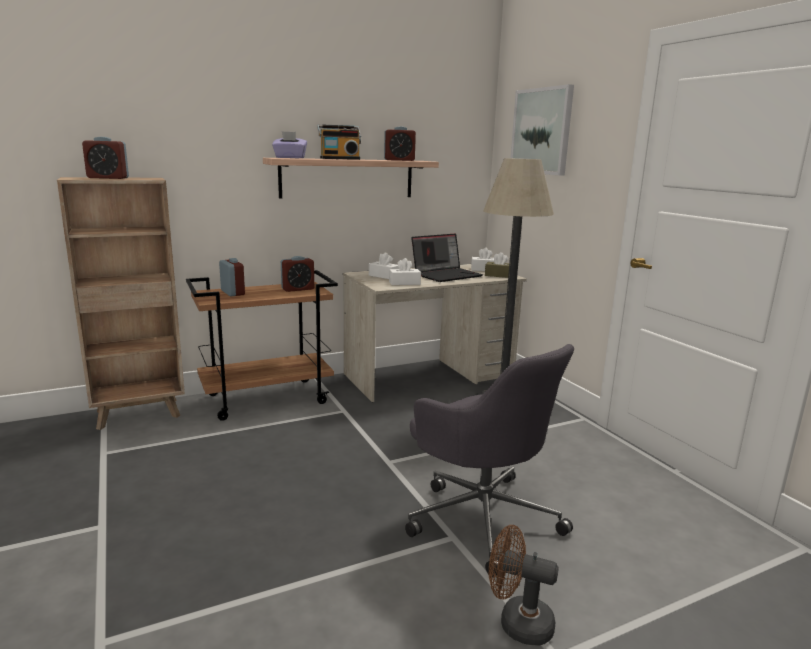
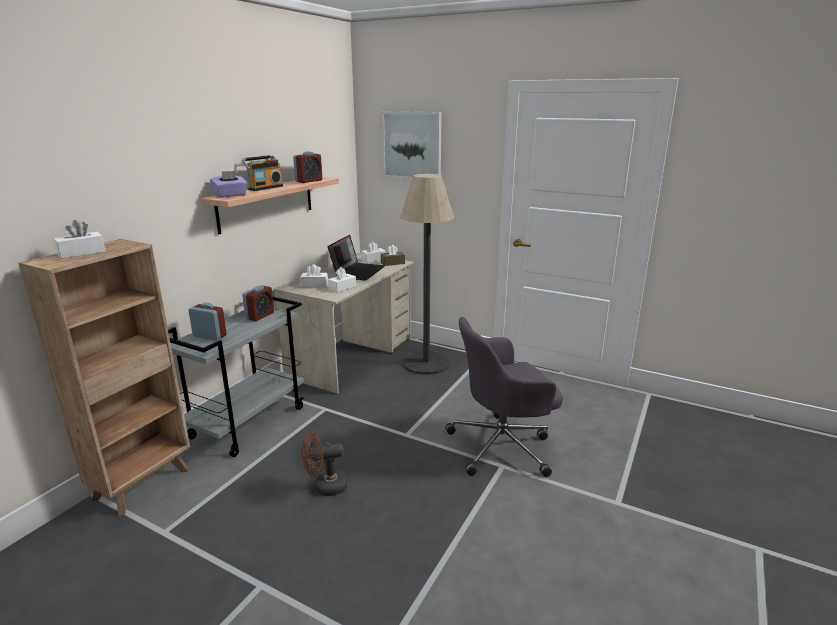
camera: 35 degrees left, 5 degrees up
alarm clock [82,137,129,179] -> white tissue box [53,220,106,259]
brown cart [186,270,338,421] -> grey cart [168,297,304,457]
grey office chair [405,344,574,577] -> grey office chair turned 150 degrees clockwise [445,317,563,477]
brown fan [489,525,559,646] -> brown fan moved to [302,432,347,496]

